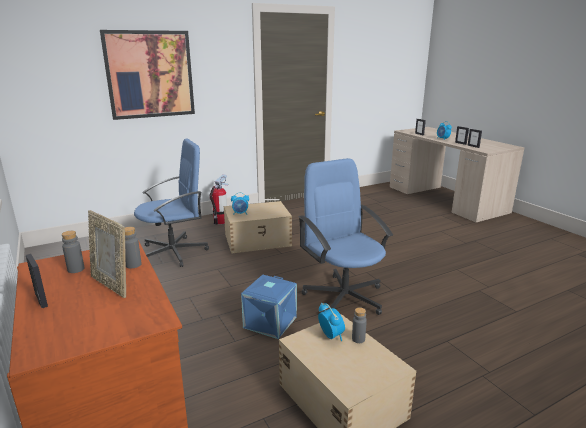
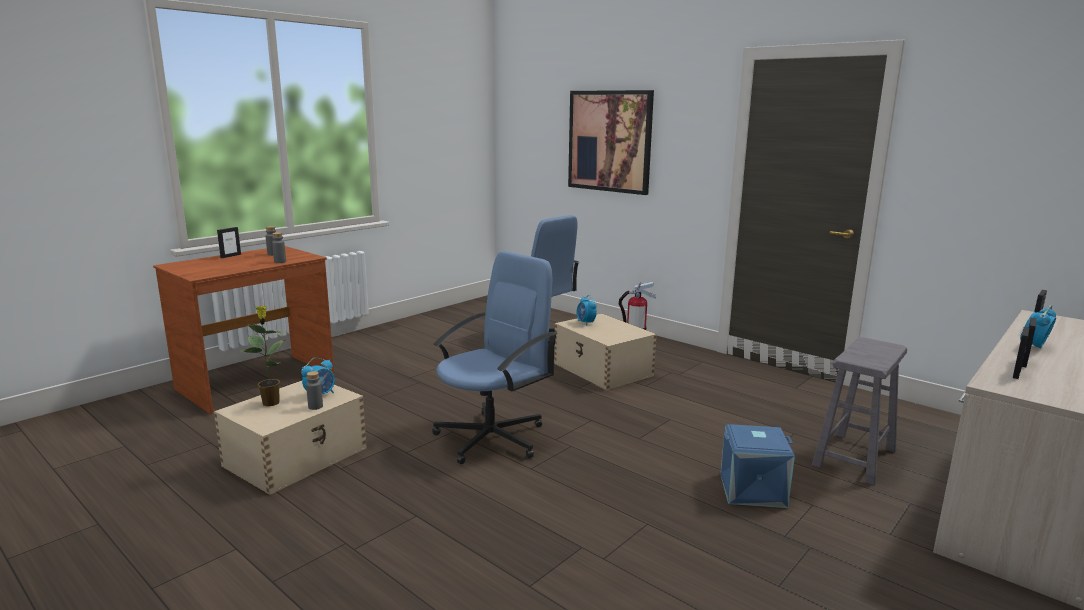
camera: 70 degrees right, 5 degrees down
picture frame [88,210,126,298] -> none
blue storage box [241,274,297,339] -> blue storage box moved to [720,424,795,508]
none -> potted plant [240,306,287,406]
none -> grey stool [812,337,907,485]

